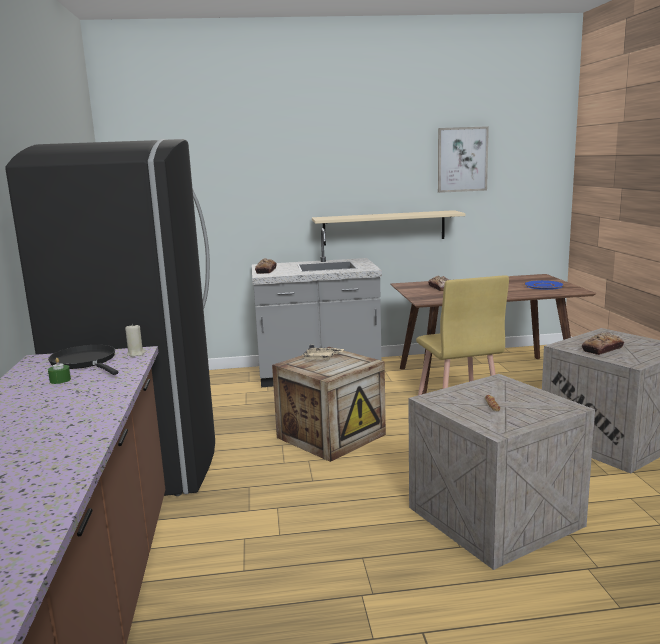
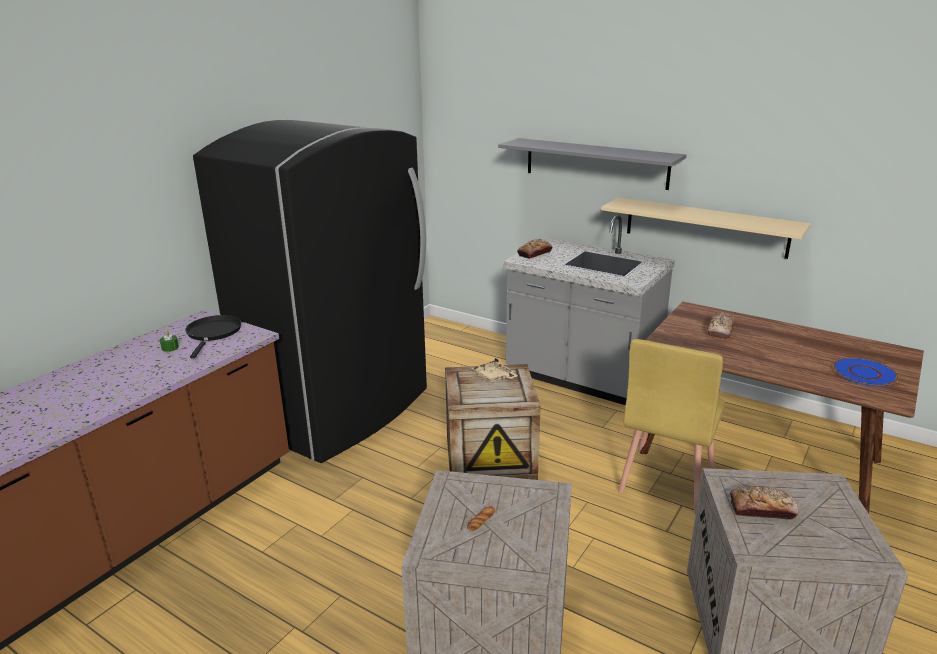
camera: 40 degrees right, 10 degrees up
beige candle [125,323,145,357] -> none
picture [438,126,489,193] -> none
none -> grey shelf [498,138,686,190]

